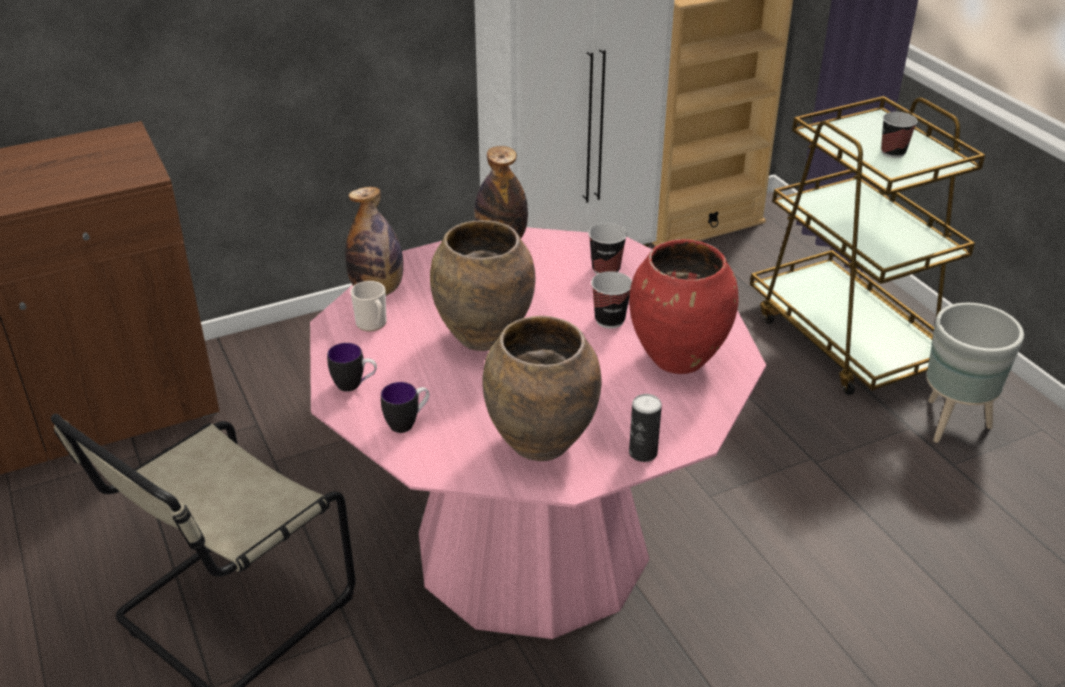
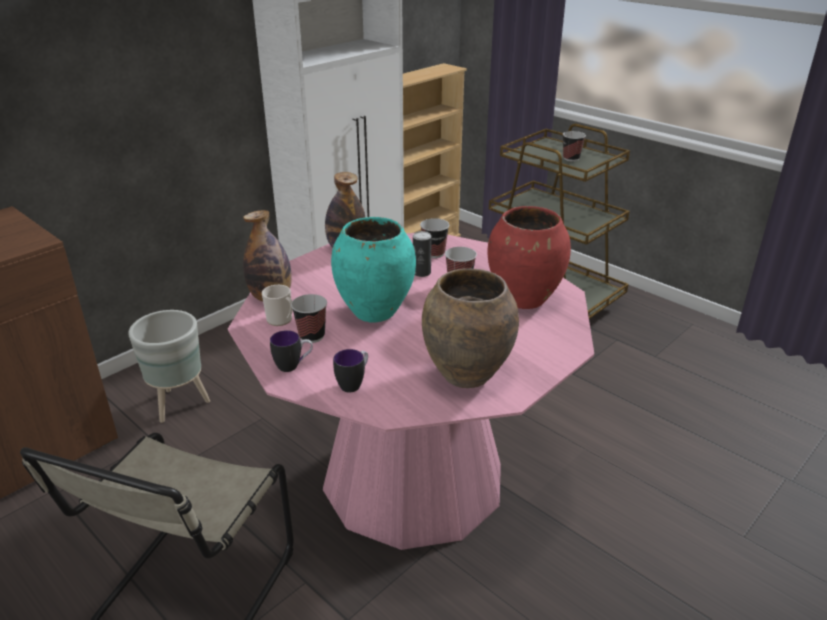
camera: 20 degrees left, 5 degrees down
brown vase [430,220,535,351] -> turquoise vase [331,217,416,323]
can [629,394,662,462] -> can moved to [413,231,432,277]
grey planter [927,303,1024,443] -> grey planter moved to [128,310,210,423]
none -> cup [291,294,327,343]

